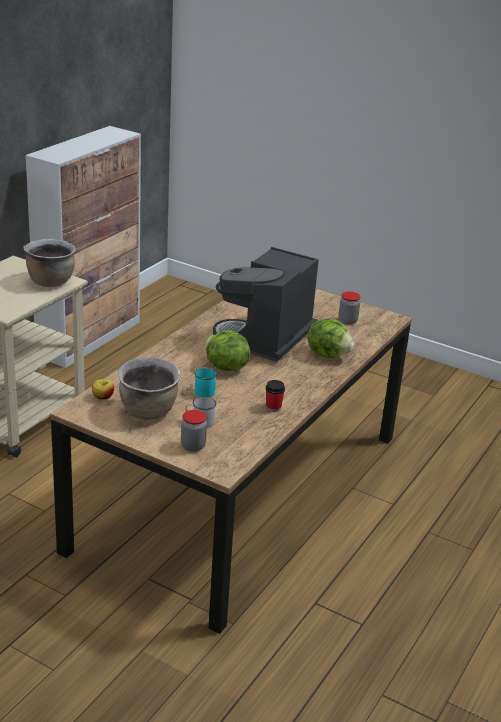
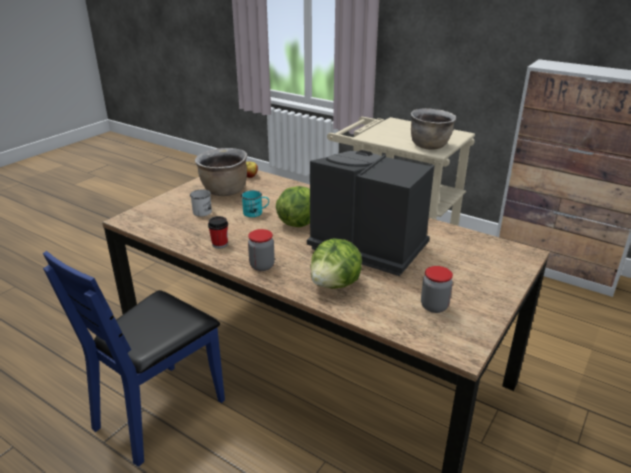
camera: 95 degrees right, 0 degrees up
jar [181,410,207,452] -> jar moved to [248,229,275,271]
none -> blue chair [43,251,225,466]

